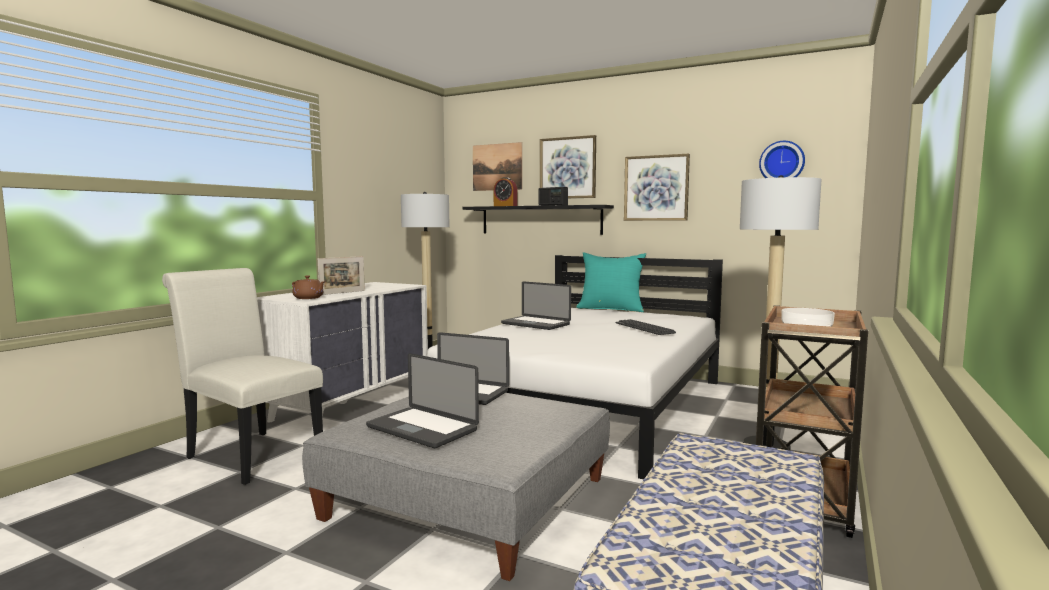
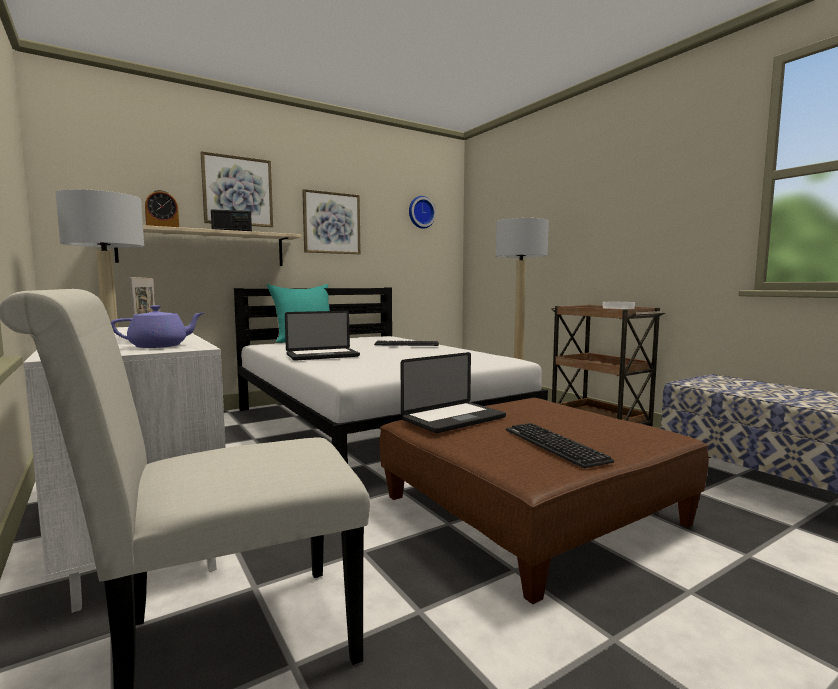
camera: 60 degrees left, 0 degrees up
brown teapot [292,276,325,299] -> purple teapot [111,305,204,348]
grey ottoman [302,393,610,581] -> brown ottoman [379,398,709,604]
laptop [366,353,479,448] -> keyboard [506,423,614,468]
black shelf [462,205,614,235] -> beige shelf [114,225,301,266]
picture [473,142,522,191] -> none

